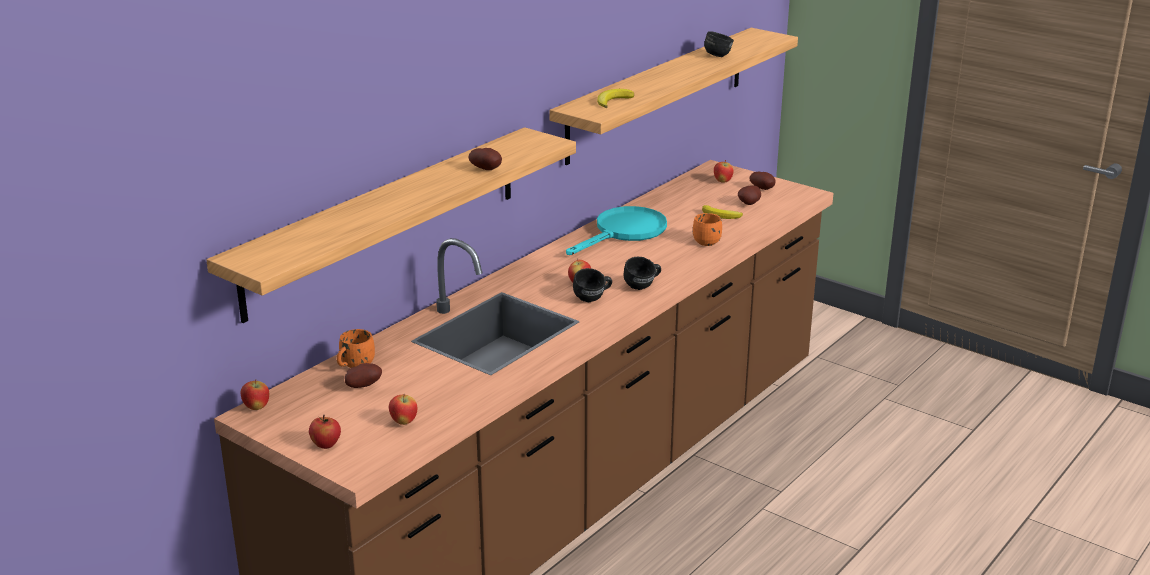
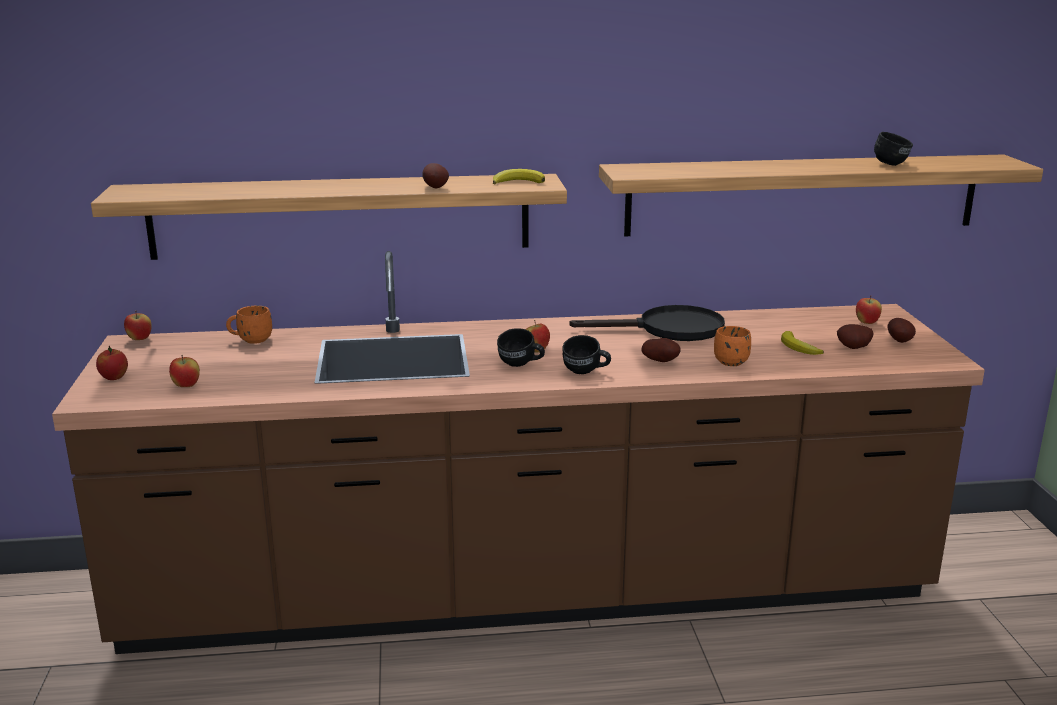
camera: 45 degrees right, 5 degrees down
potato [345,363,382,388] -> potato moved to [641,338,681,362]
turquoise frying pan [566,206,667,255] -> black frying pan [570,305,725,341]
banana [597,89,634,108] -> banana moved to [493,169,545,184]

